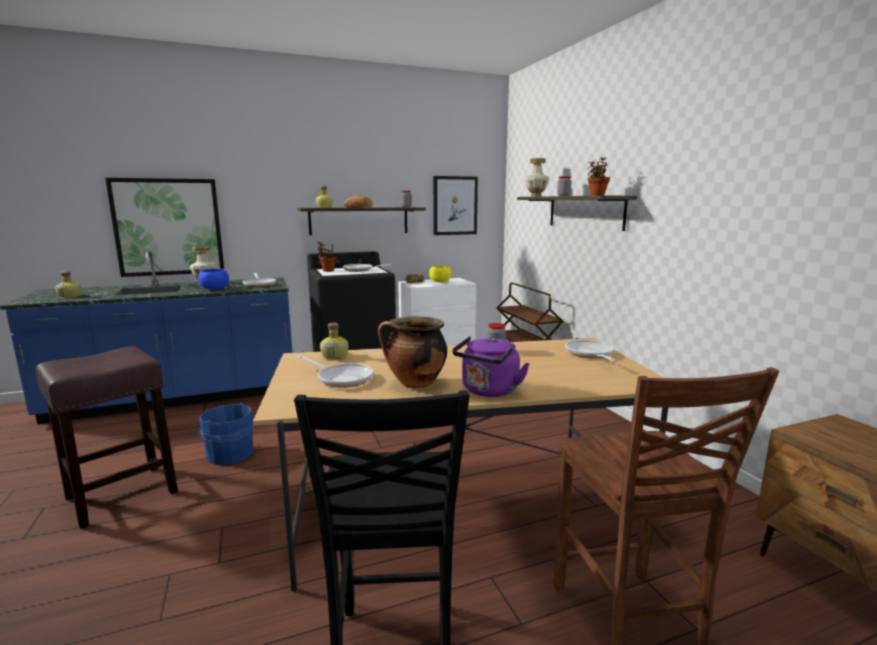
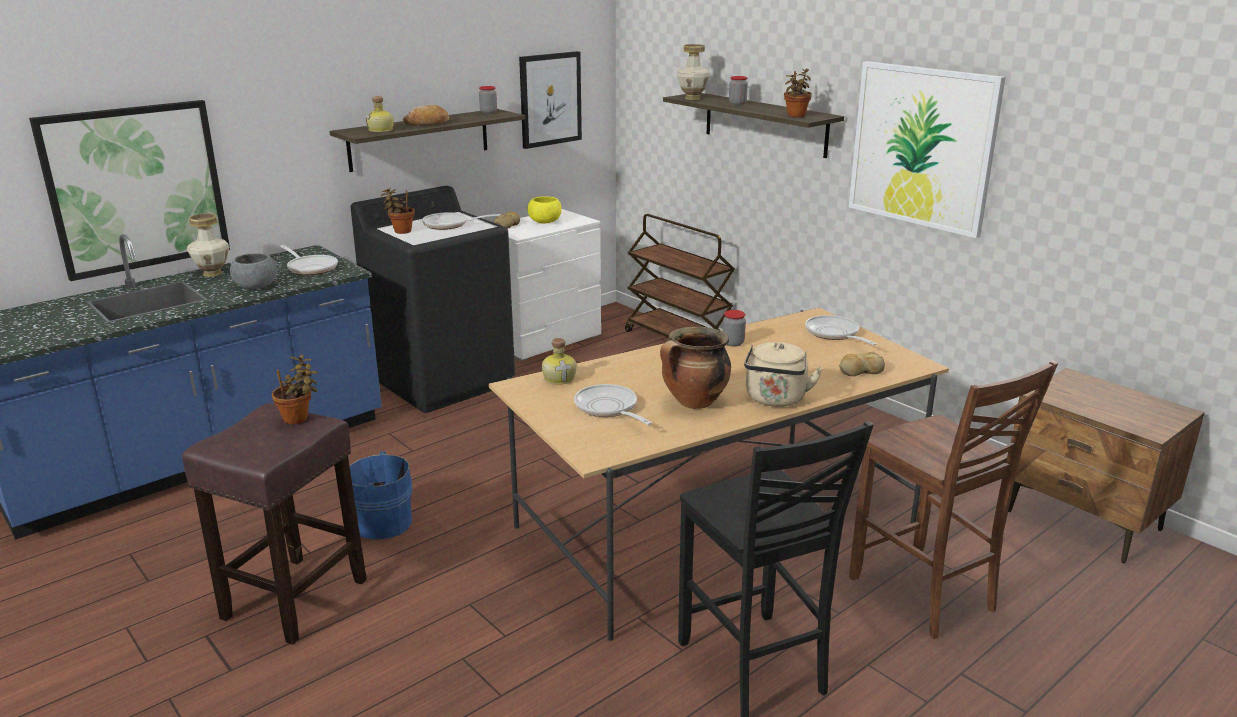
camera: 20 degrees left, 10 degrees up
bottle [55,271,81,298] -> none
blue bowl [198,269,229,290] -> grey bowl [230,253,277,289]
frying pan [296,356,373,388] -> frying pan turned 135 degrees counterclockwise [574,384,652,425]
purple kettle [452,336,530,397] -> beige kettle [744,342,823,407]
none -> potted plant [272,354,319,424]
none -> bread [839,352,885,376]
none -> picture [849,61,1005,238]

